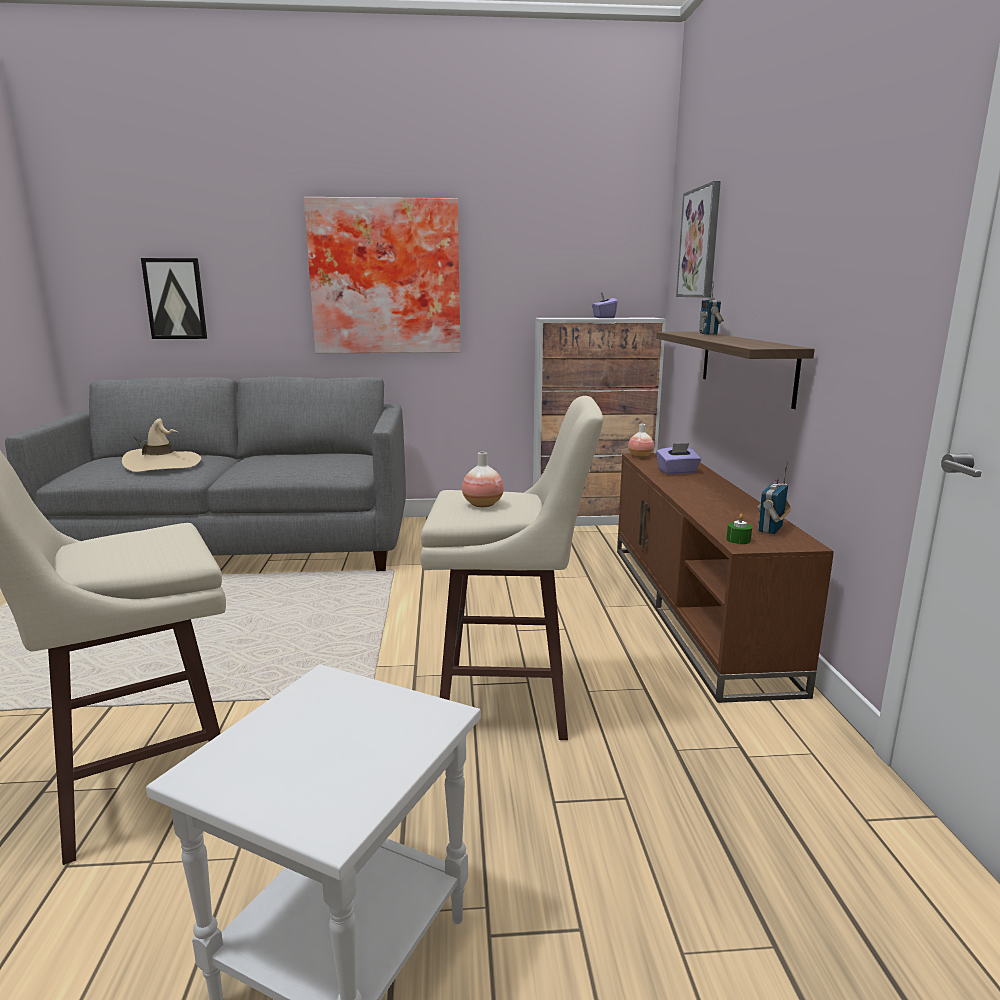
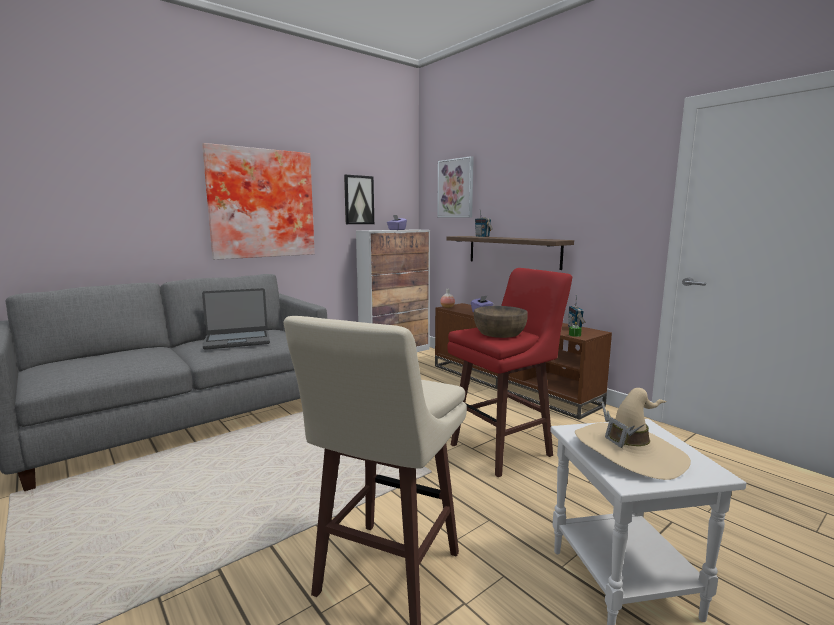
camera: 35 degrees left, 5 degrees down
beige hat [122,419,201,472] -> beige hat moved to [575,388,691,480]
picture [141,258,207,339] -> picture moved to [344,175,374,224]
beige stool [420,396,603,740] -> red stool [447,268,572,477]
vase [462,452,504,507] -> brown bowl [474,306,528,338]
none -> laptop [202,288,270,350]

